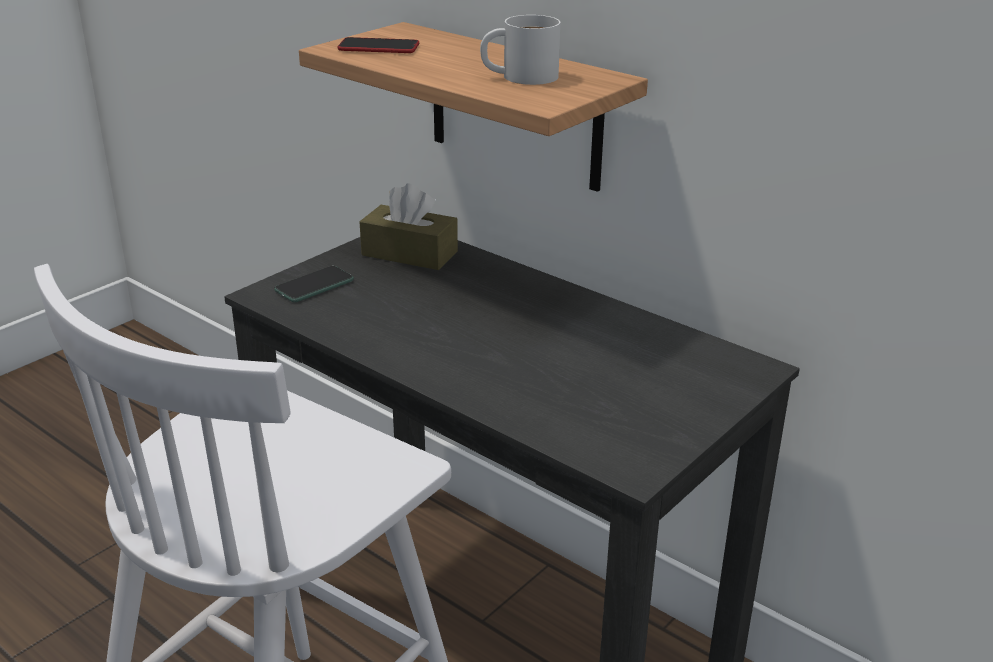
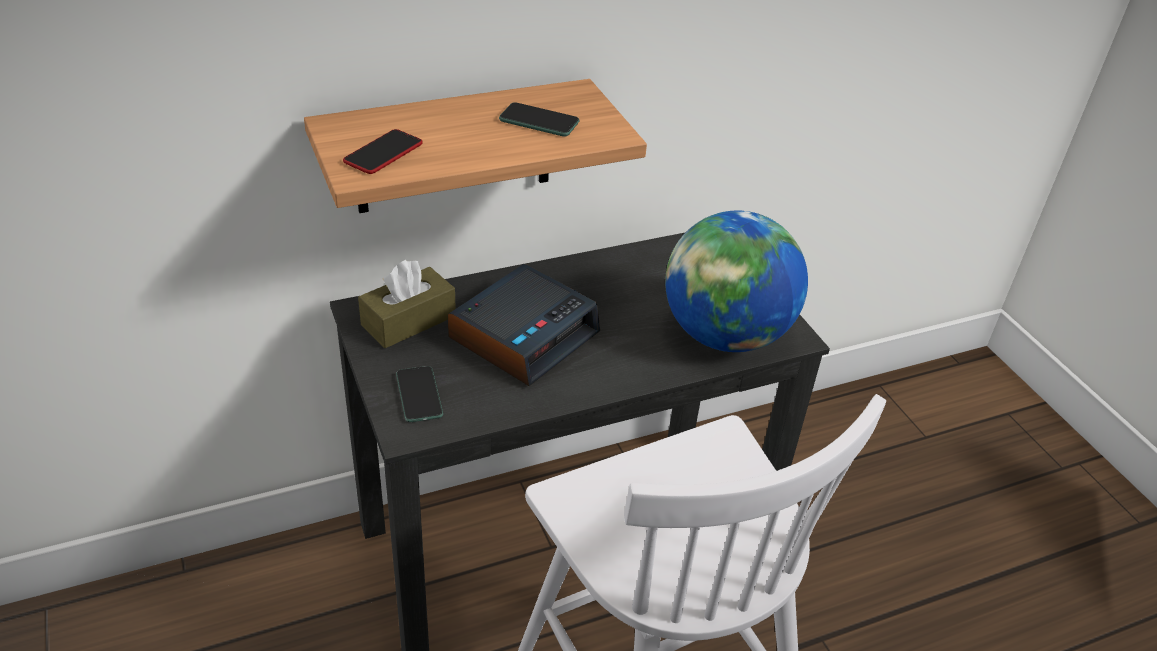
camera: 65 degrees left, 10 degrees up
white mug [480,15,560,85] -> phone [499,102,580,136]
none -> alarm clock [448,264,600,386]
none -> globe [665,211,808,352]

